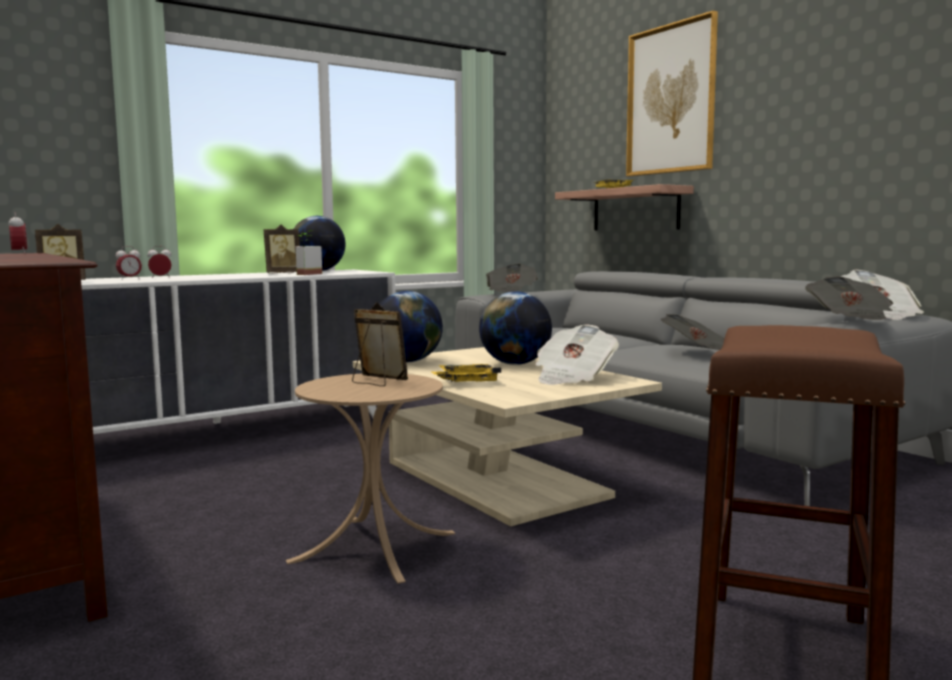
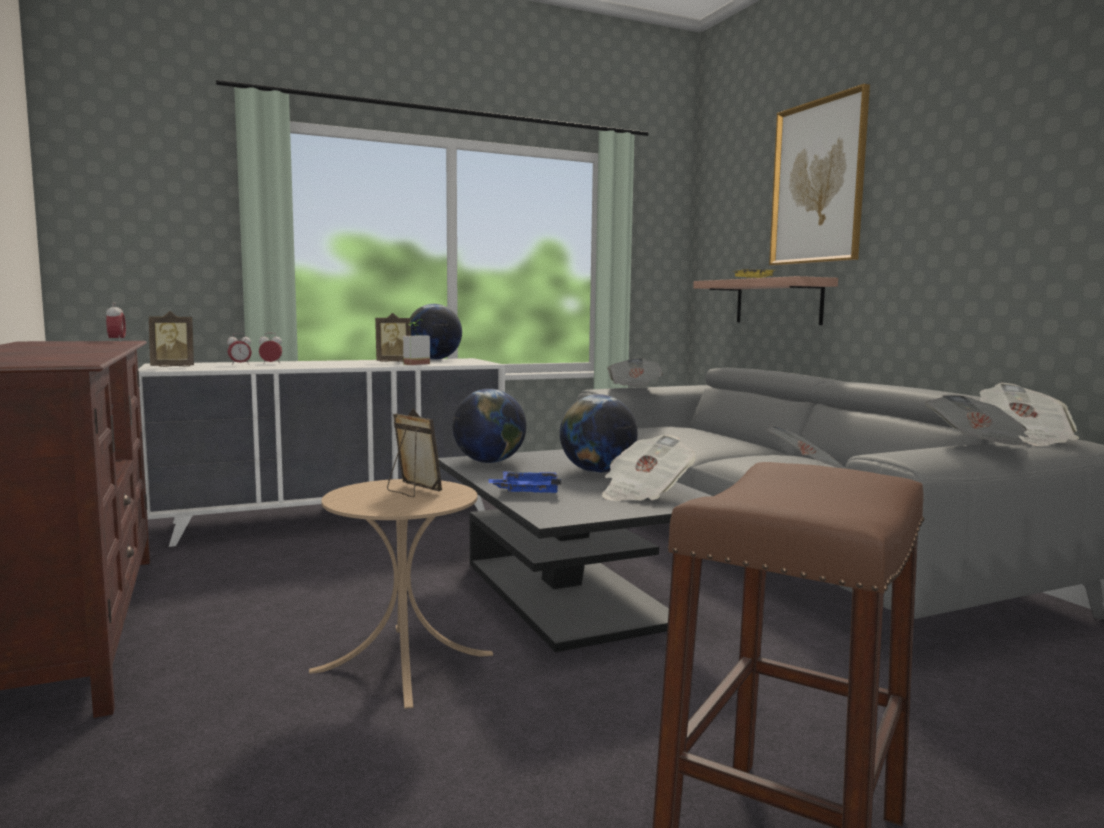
camera: 10 degrees right, 0 degrees up
beige coffee table [353,347,662,527] -> black coffee table [438,449,712,652]
yellow tray [432,364,501,382] -> blue tray [489,471,561,493]

